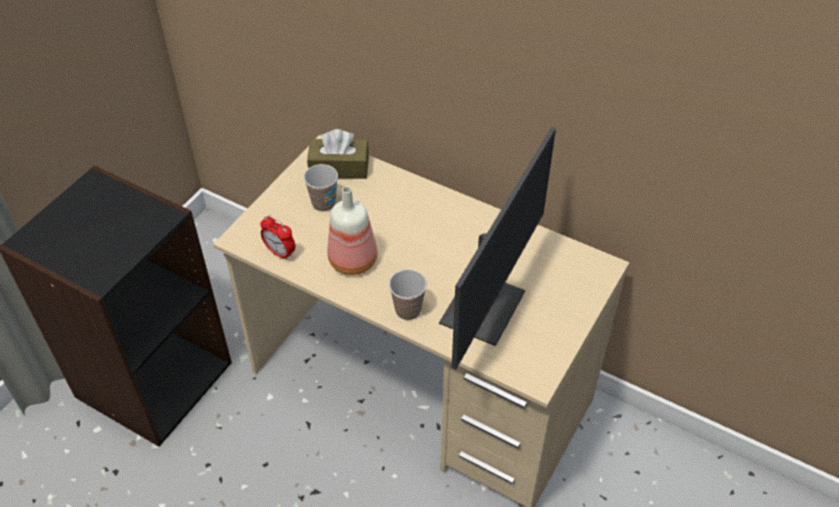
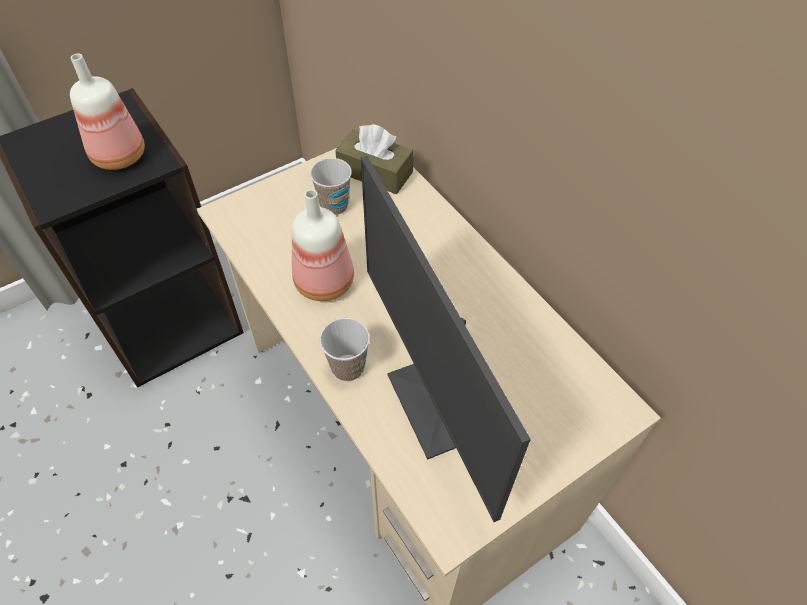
camera: 25 degrees right, 5 degrees up
alarm clock [260,215,296,261] -> none
monitor [439,127,556,370] -> monitor turned 105 degrees clockwise [361,156,531,522]
none -> bottle [70,53,145,170]

